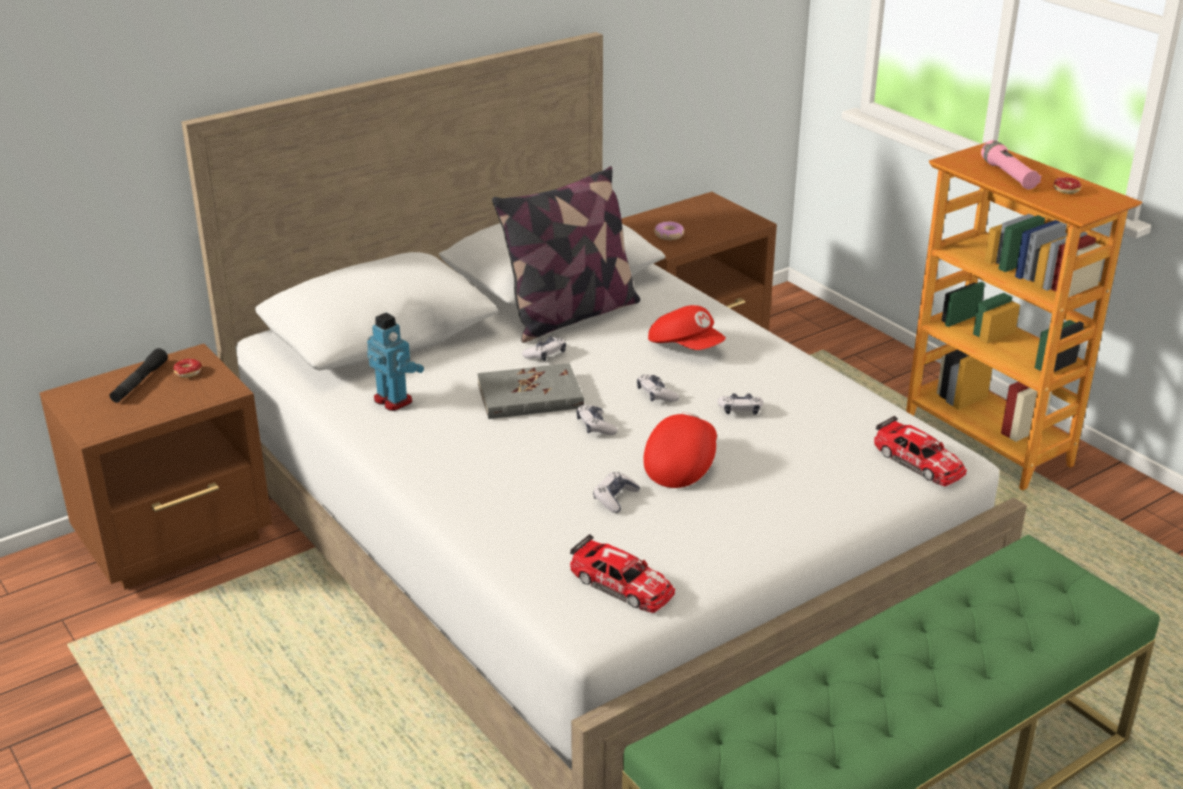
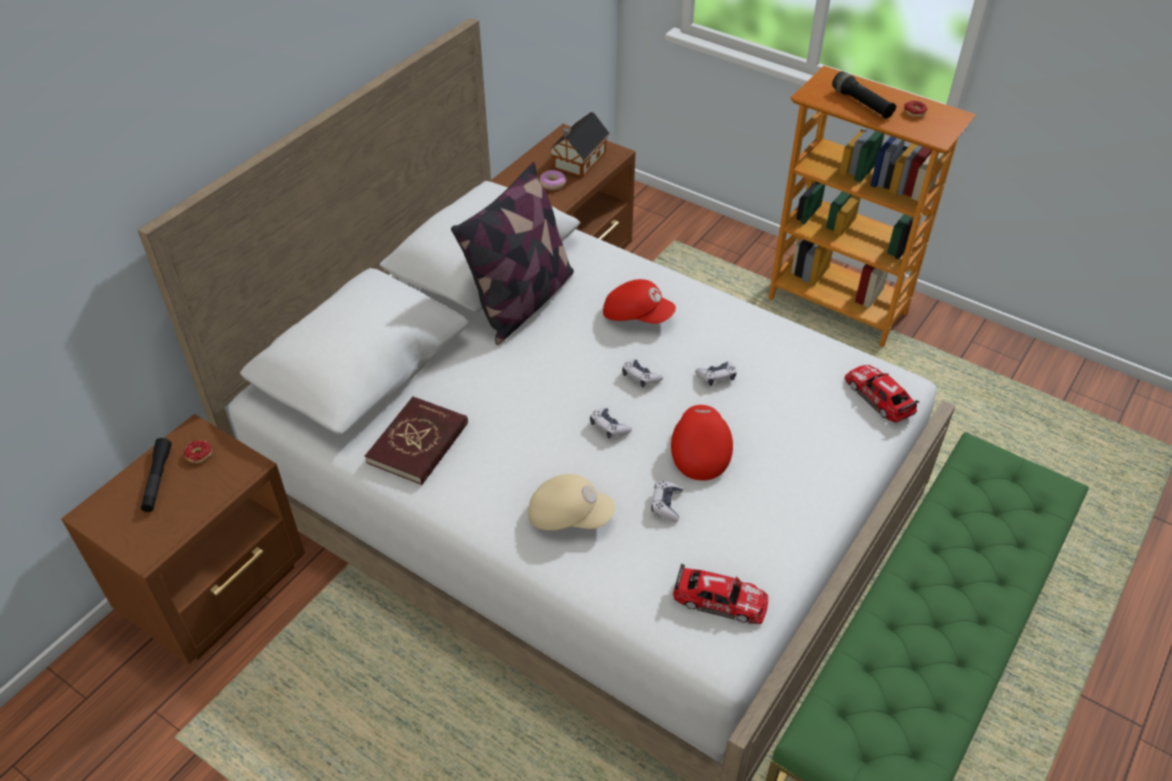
camera: 20 degrees left, 15 degrees up
toy robot [367,313,424,411] -> red book [365,396,468,485]
grey book [477,363,584,419] -> none
game controller [522,337,566,361] -> none
toy car [874,416,967,486] -> toy car turned 150 degrees counterclockwise [845,365,920,423]
pink flashlight [981,140,1041,189] -> black flashlight [832,71,897,119]
none -> beige cap [528,474,615,530]
none -> toy house [549,112,610,178]

